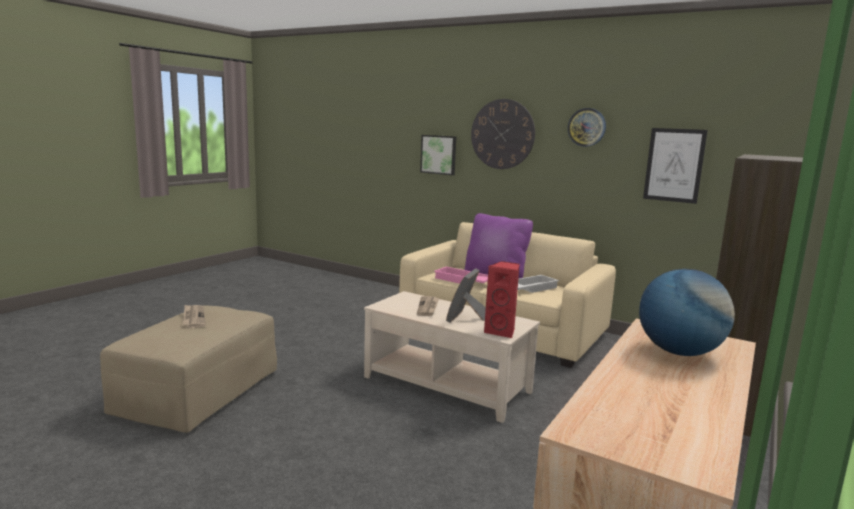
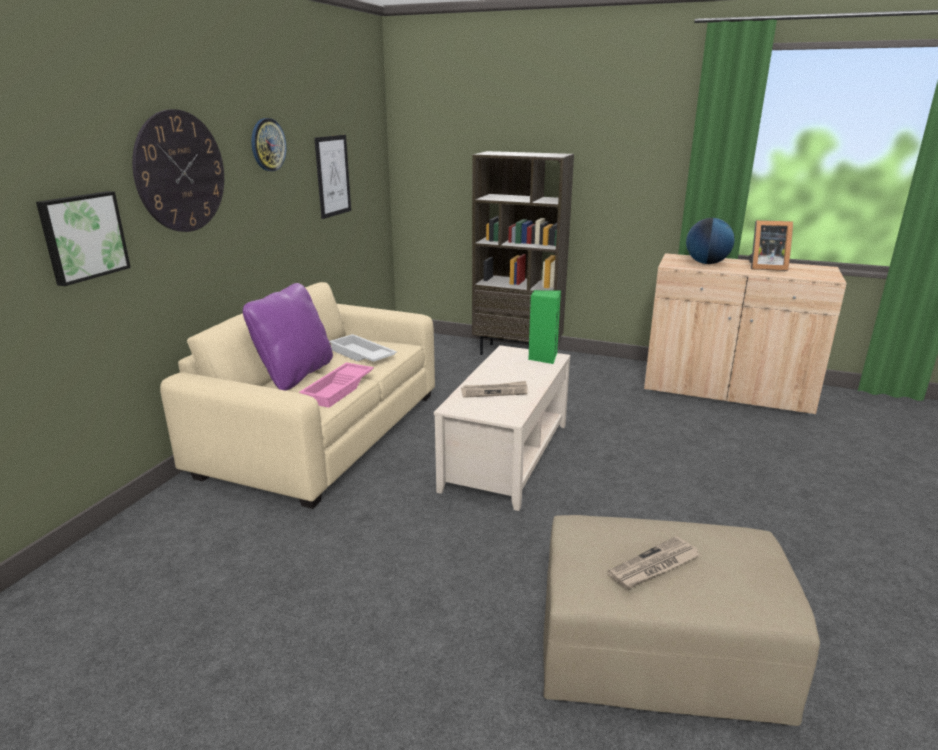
camera: 100 degrees left, 10 degrees up
picture frame [446,268,486,323] -> picture frame moved to [748,220,793,271]
red speaker [484,261,520,338] -> green speaker [528,290,561,364]

